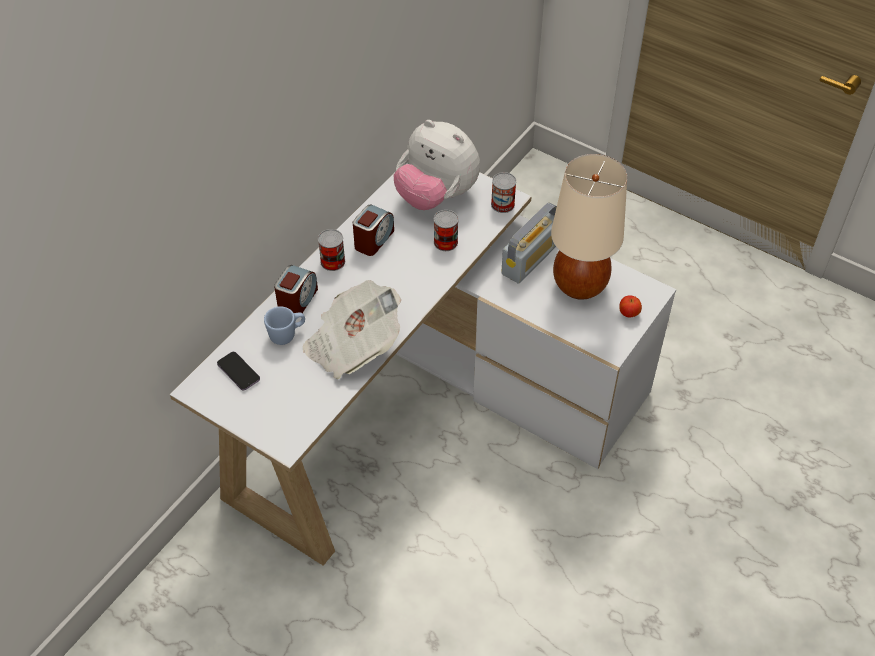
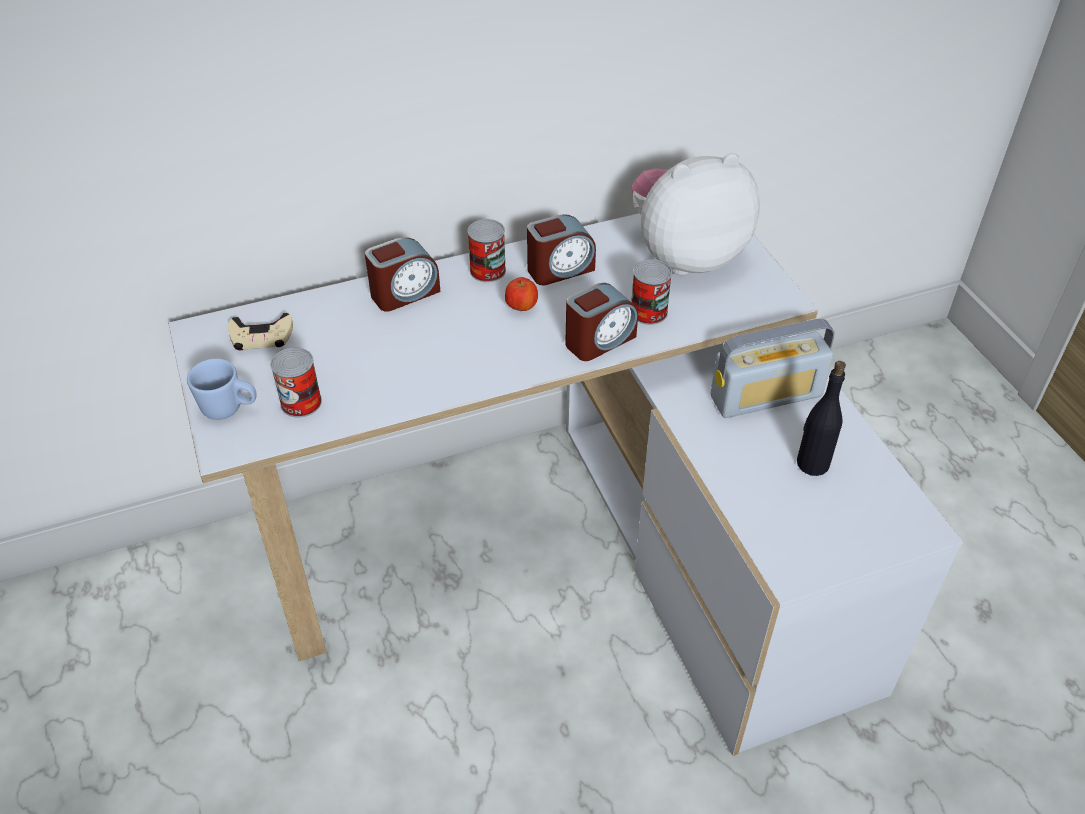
camera: 35 degrees right, 5 degrees down
phone [217,352,260,390] -> beige game controller [228,313,293,350]
blue mug [264,306,305,345] -> blue mug moved to [187,359,257,420]
newspaper [303,280,401,380] -> none
plush toy [394,120,480,210] -> plush toy turned 90 degrees clockwise [632,153,760,275]
can [491,172,517,213] -> can moved to [270,347,322,417]
beige table lamp [551,154,627,300] -> black bottle [797,361,846,476]
apple [619,296,642,317] -> apple moved to [505,277,538,311]
none -> alarm clock [565,283,638,361]

